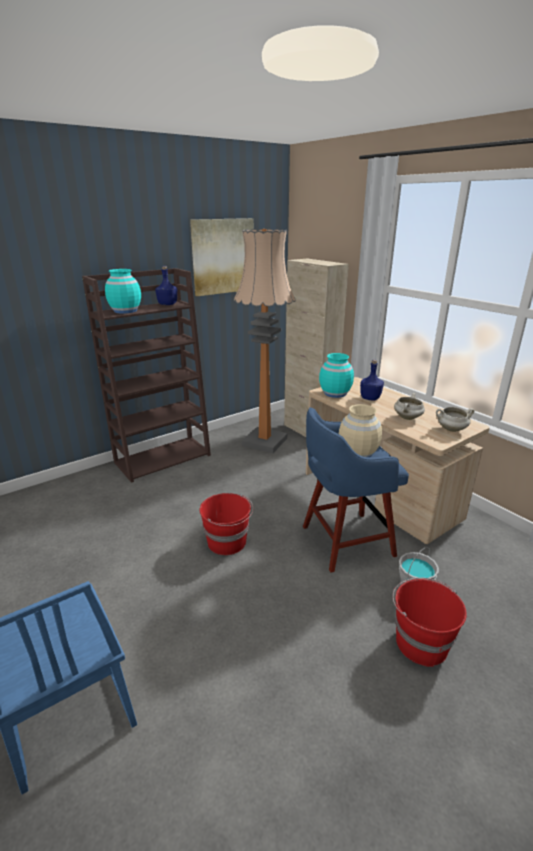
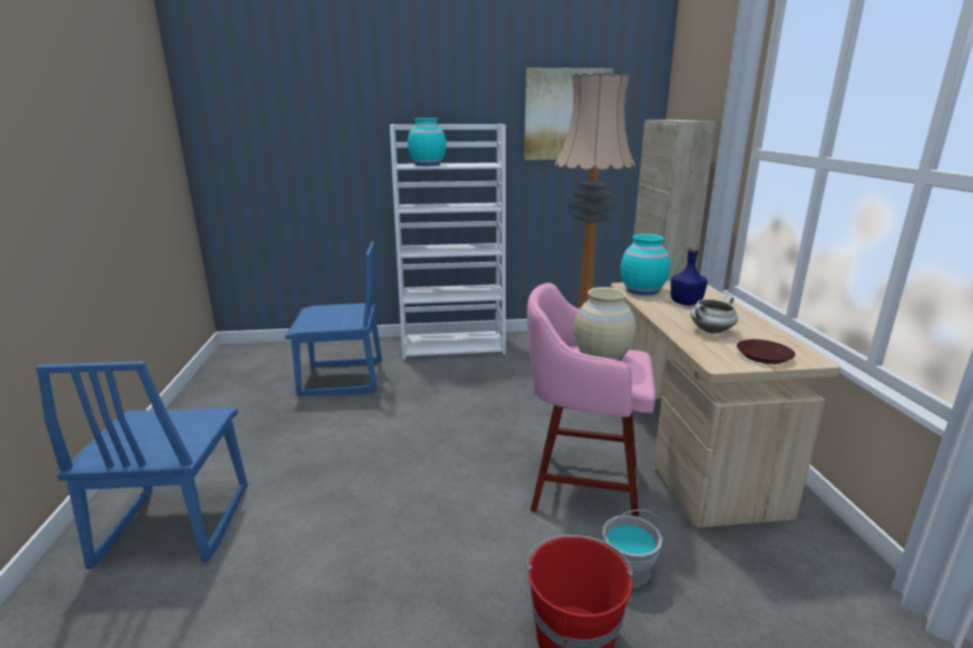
camera: 30 degrees right, 5 degrees down
brown bookcase [82,268,211,483] -> white bookcase [390,124,506,359]
blue bottle [155,266,177,305] -> none
red bucket [199,493,253,555] -> none
blue stool [303,407,409,572] -> pink stool [527,283,656,517]
white cooking pot [436,407,474,432] -> brown plate [737,339,795,364]
none -> blue chair [285,241,382,396]

